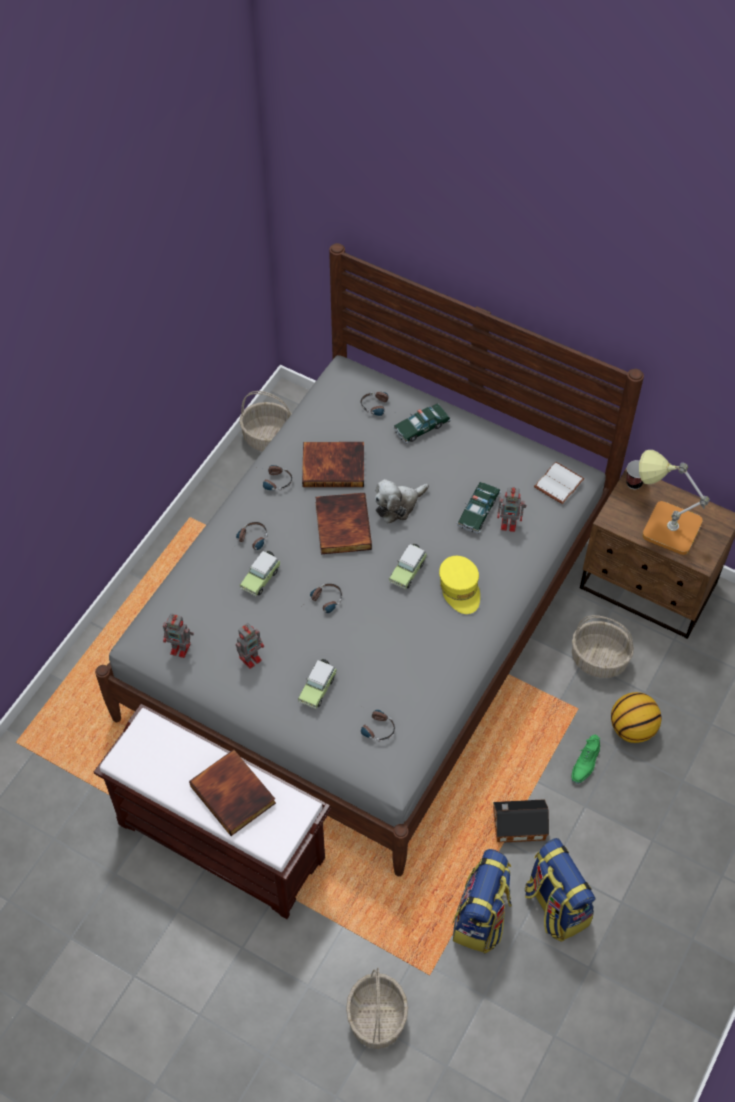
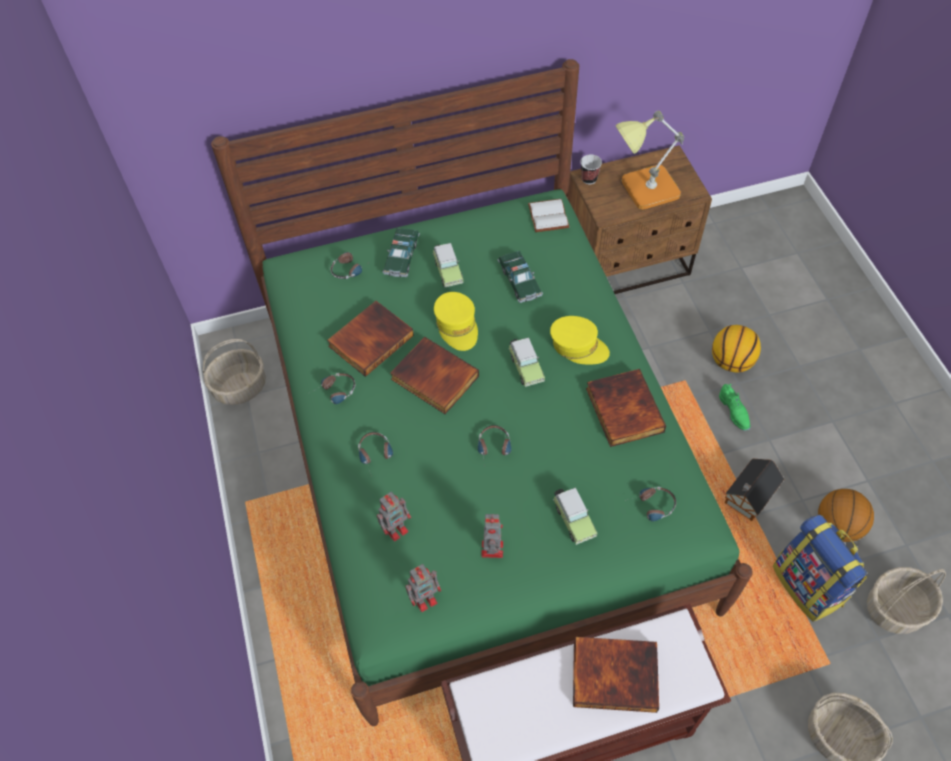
camera: 45 degrees left, 0 degrees up
grey bed [95,243,644,876] -> green bed [211,59,753,726]
toy car [240,551,281,597] -> toy car moved to [433,243,463,287]
plush toy [375,479,429,523] -> yellow cap [434,292,478,351]
toy robot [497,487,526,532] -> toy robot moved to [377,492,411,542]
backpack [525,838,596,942] -> basketball [818,489,874,542]
basket [572,615,634,678] -> basket moved to [867,567,946,634]
none -> book [586,369,666,447]

